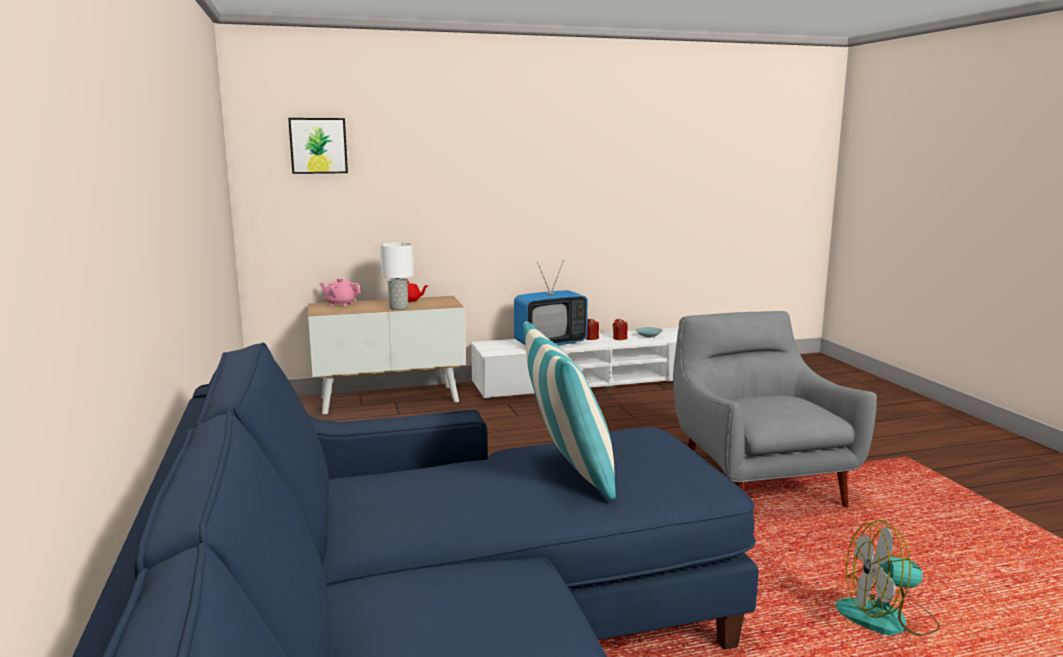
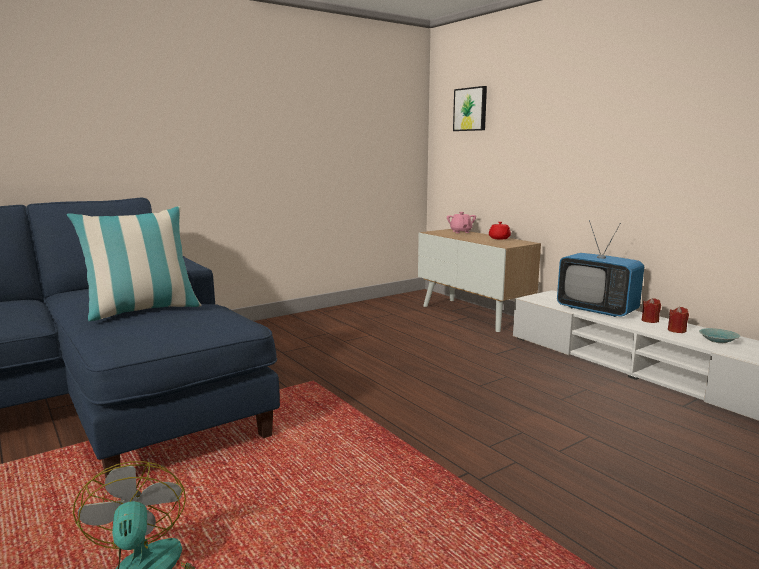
camera: 70 degrees right, 0 degrees up
white table lamp [380,242,413,310] -> none
grey armchair [673,311,877,507] -> none

